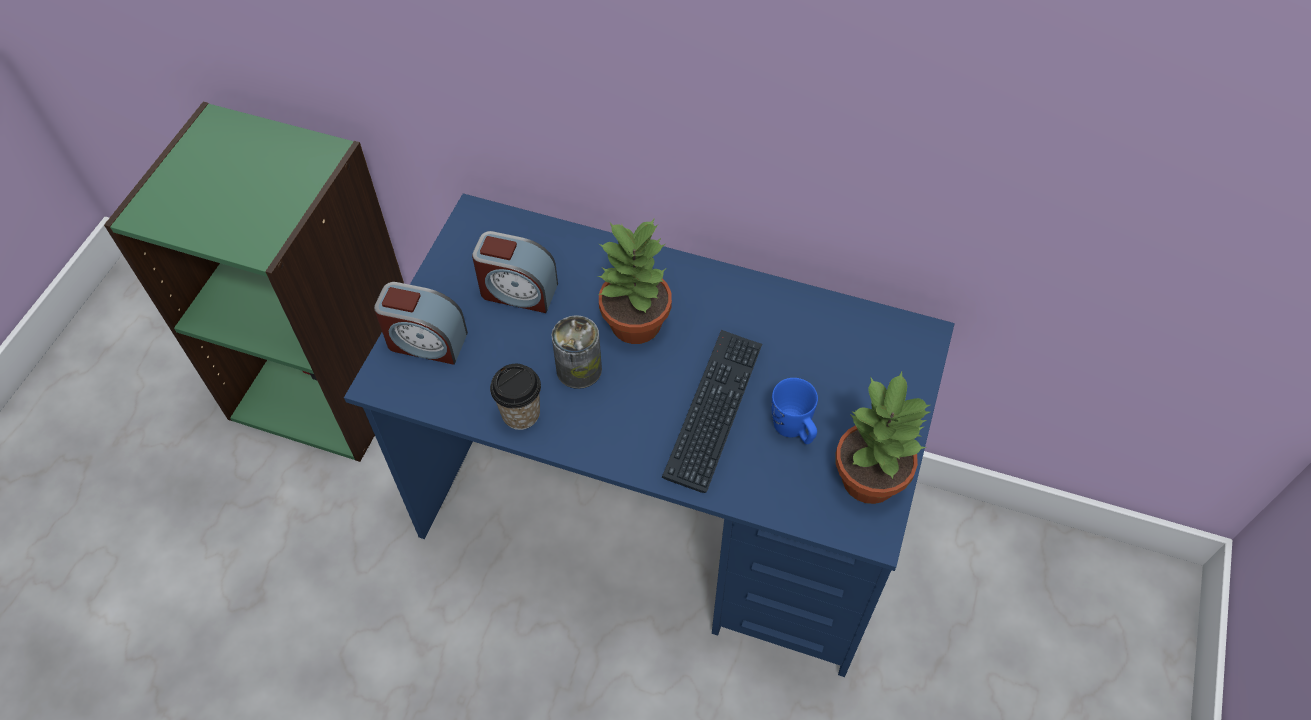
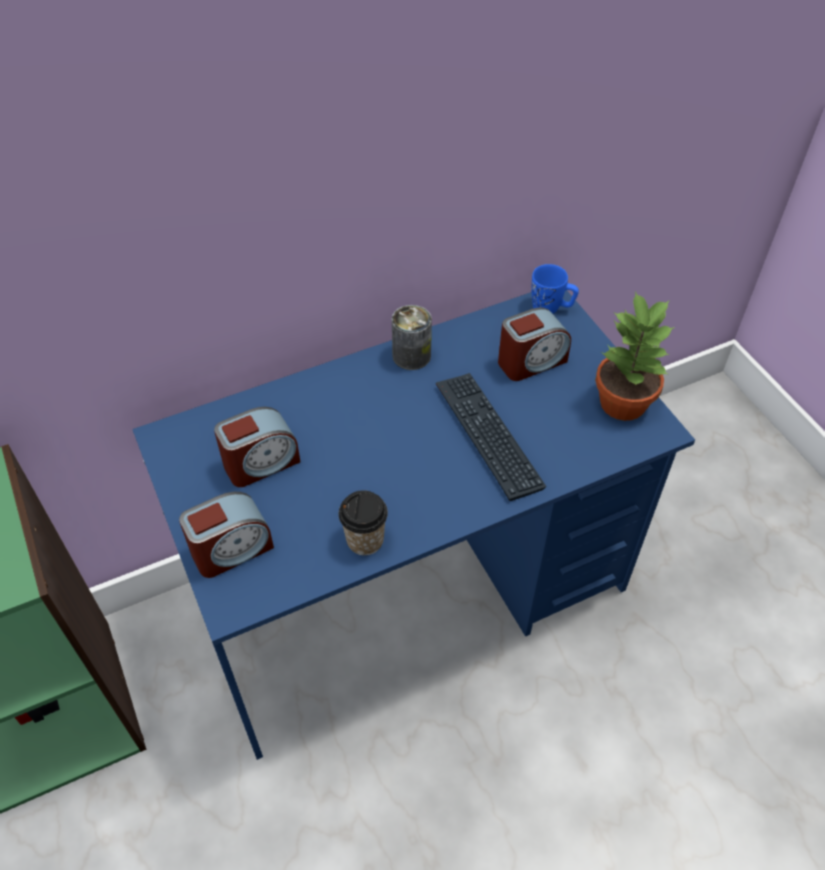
camera: 45 degrees left, 5 degrees down
can [551,315,602,389] -> can moved to [392,305,432,370]
potted plant [598,219,672,344] -> none
blue mug [771,378,818,444] -> blue mug moved to [531,264,579,314]
none -> alarm clock [498,307,571,381]

